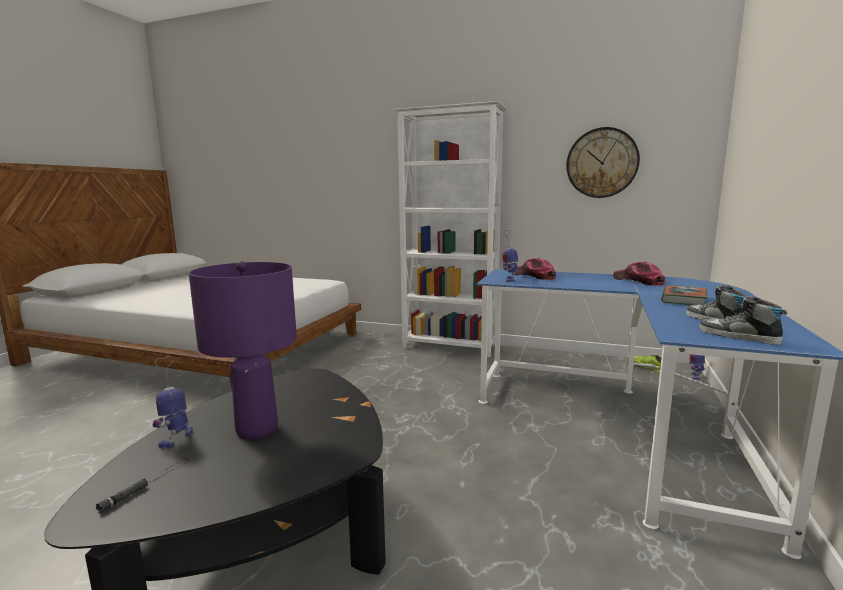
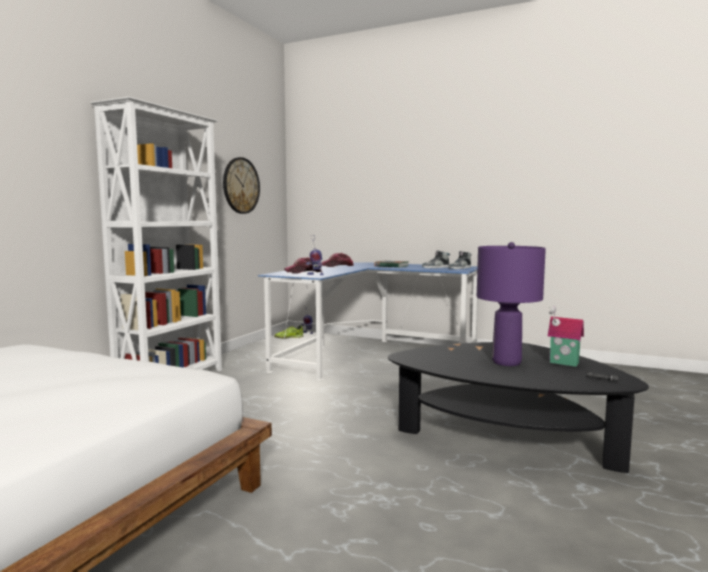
camera: 85 degrees left, 5 degrees down
toy robot [153,356,193,448] -> none
none -> toy house [548,306,584,367]

